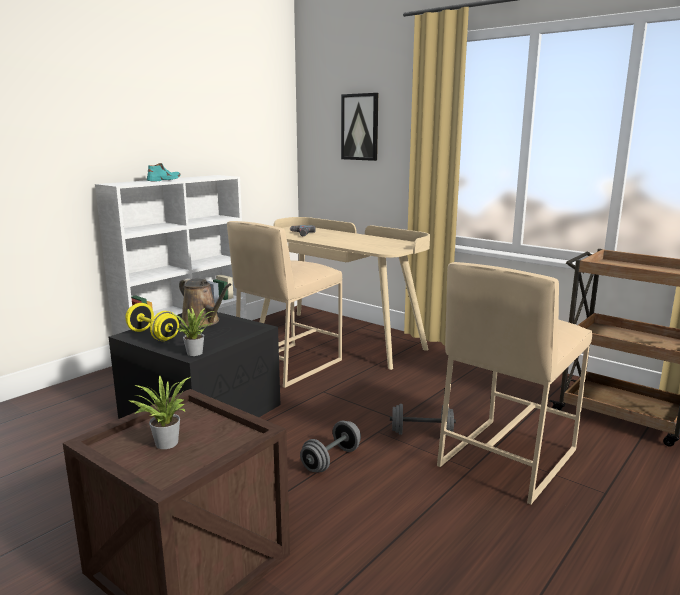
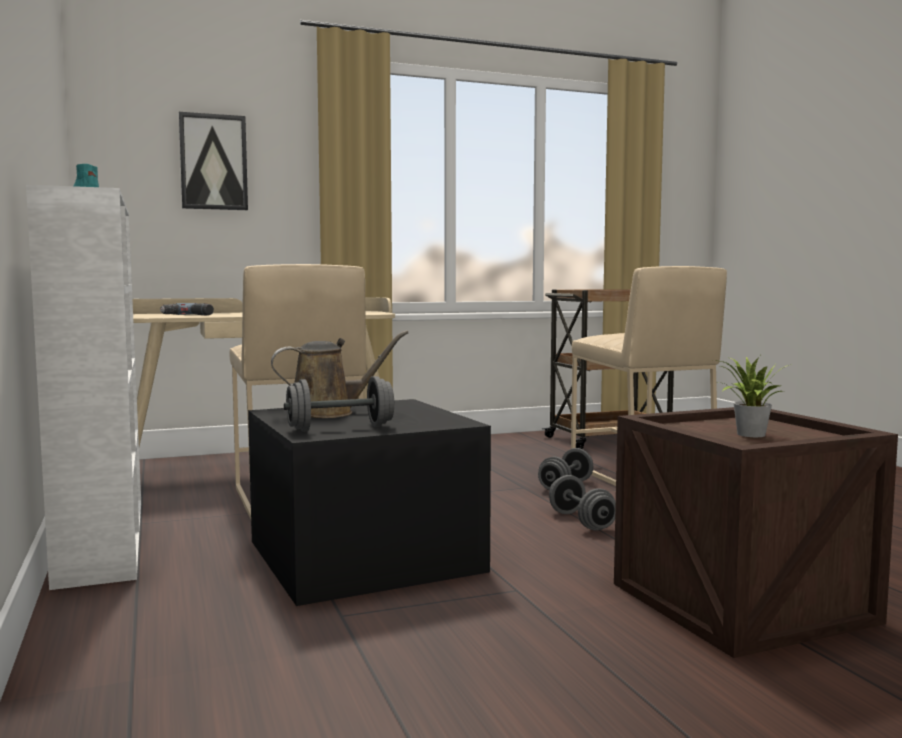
camera: 60 degrees left, 10 degrees down
yellow dumbbell [125,303,179,341] -> grey dumbbell [284,376,394,432]
potted plant [174,307,214,356] -> none

